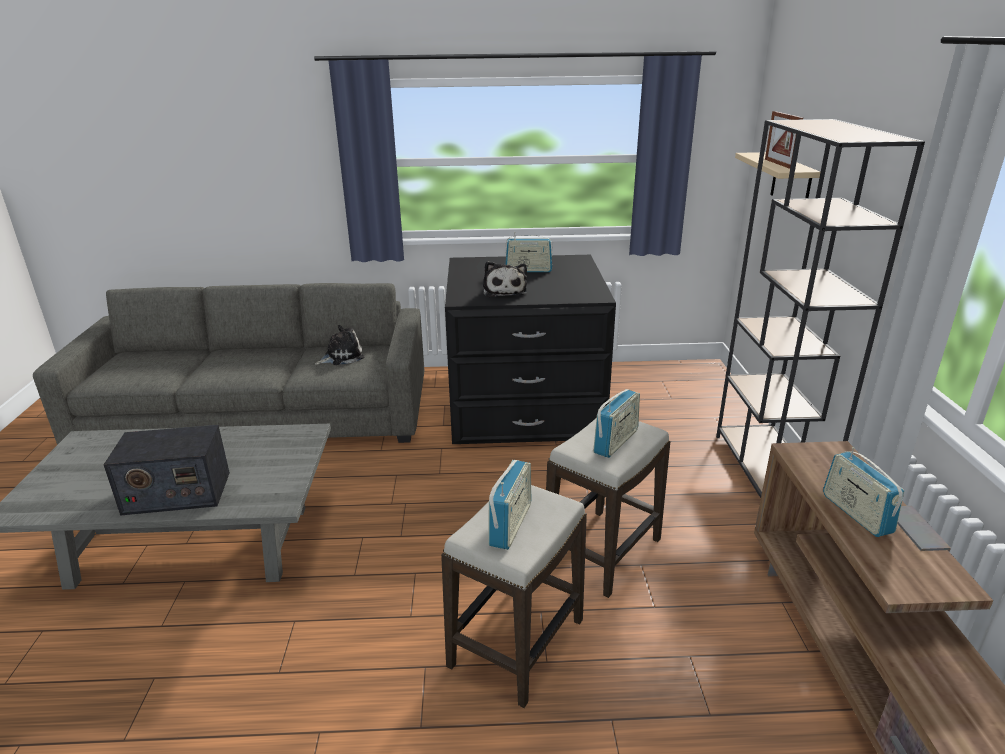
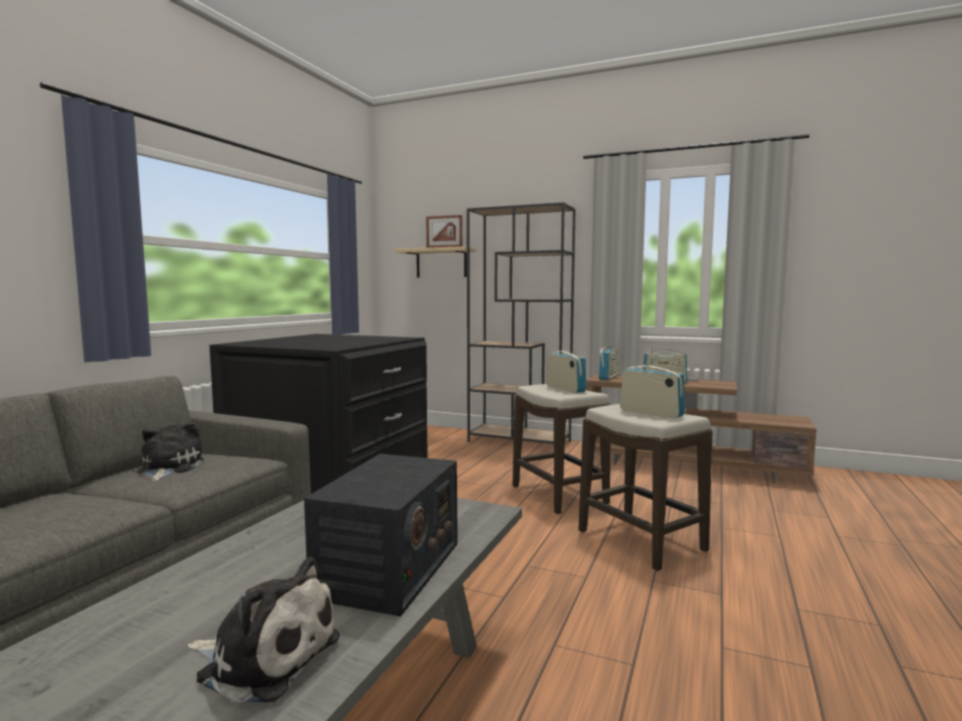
camera: 65 degrees left, 20 degrees down
plush toy [483,261,527,297] -> plush toy moved to [187,557,340,703]
radio [505,232,552,272] -> radio moved to [599,344,619,380]

